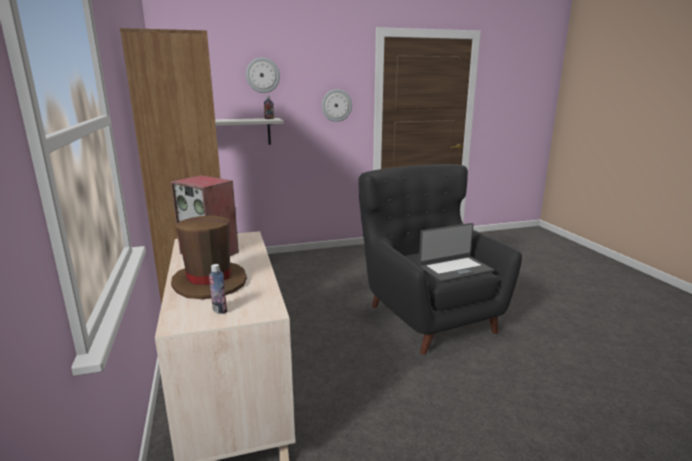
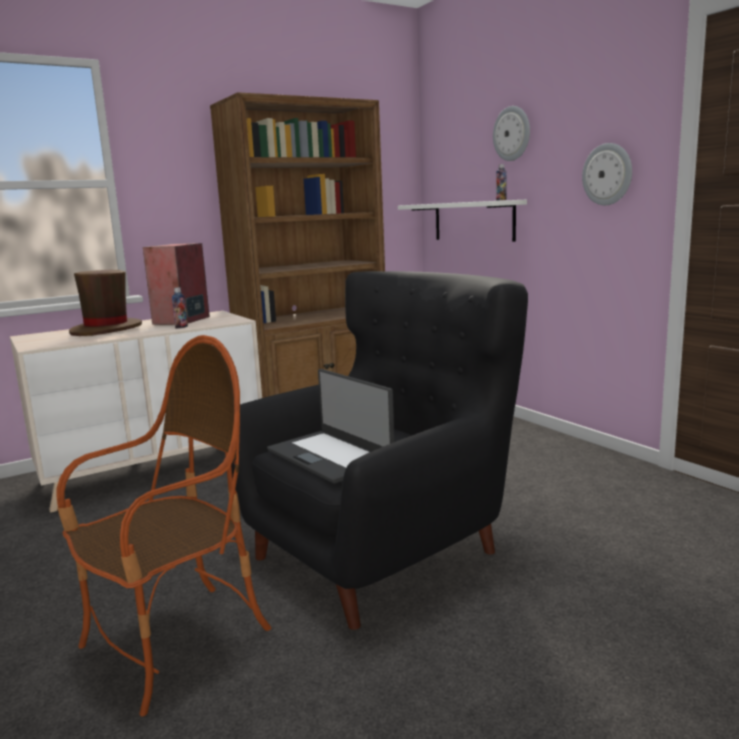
camera: 75 degrees right, 5 degrees down
bottle [209,264,227,314] -> bottle moved to [172,287,188,329]
none -> armchair [57,335,271,716]

